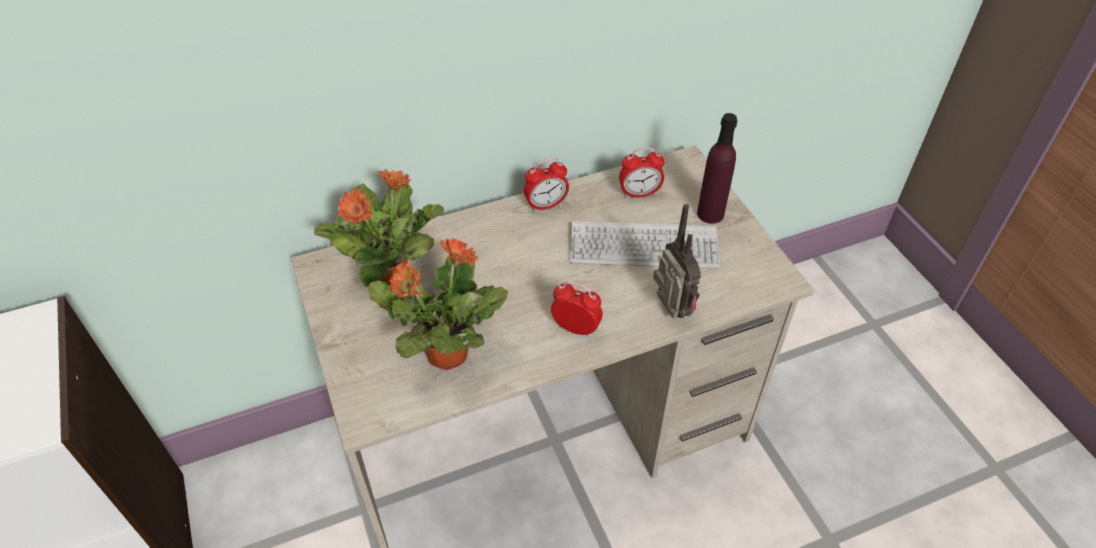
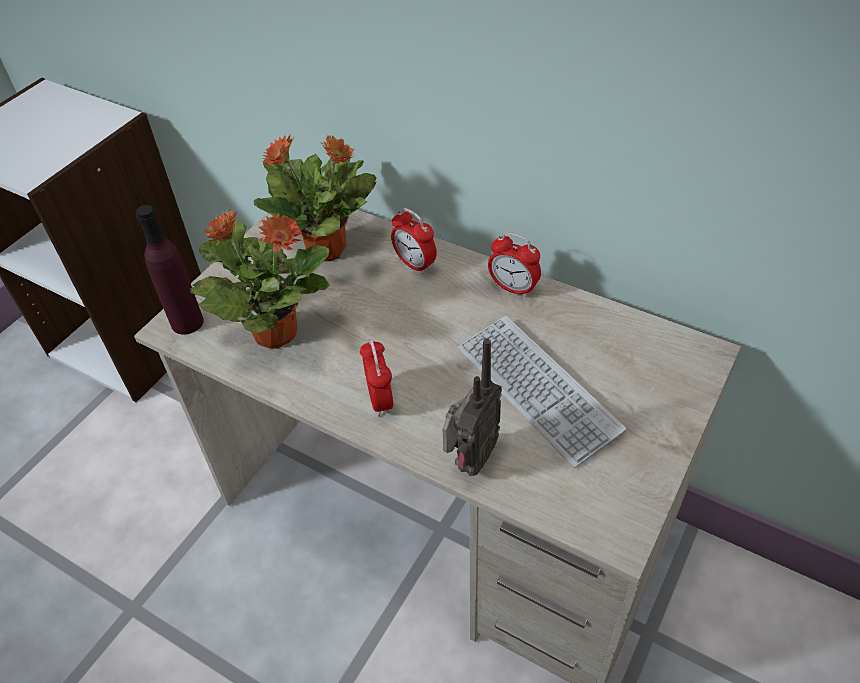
camera: 55 degrees right, 0 degrees up
alarm clock [619,148,665,198] -> alarm clock moved to [391,208,437,275]
purple bottle [697,113,738,224] -> purple bottle moved to [136,205,204,335]

